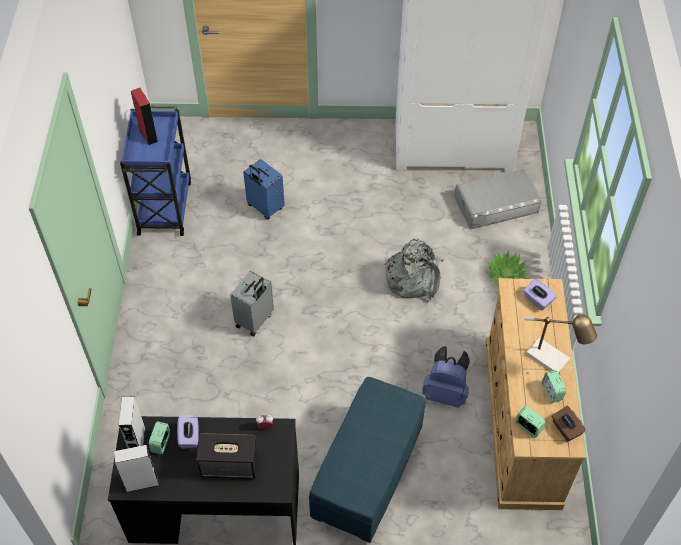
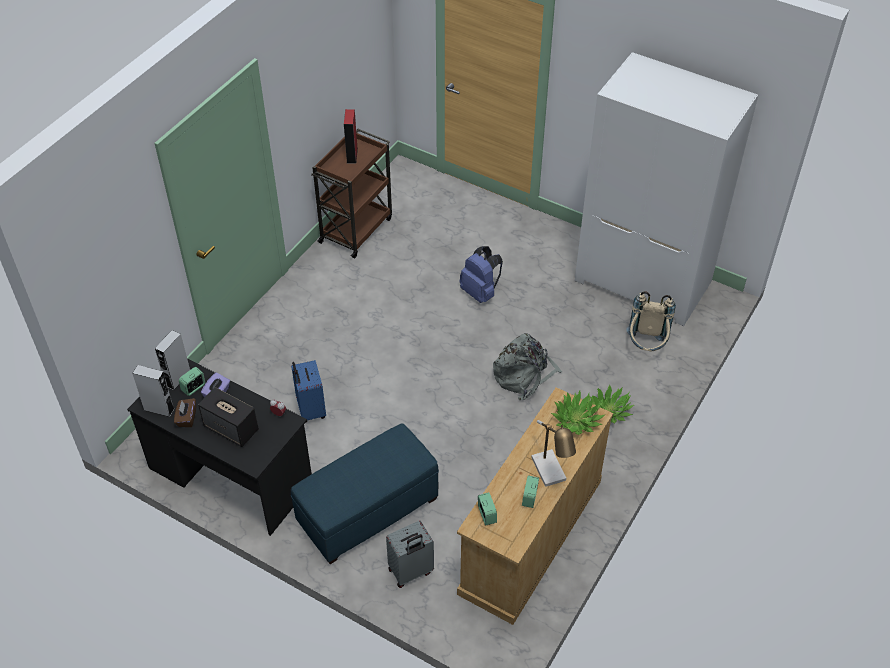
camera: 30 degrees right, 5 degrees down
blue cart [120,106,191,236] -> brown cart [311,129,392,258]
grey suitcase [230,271,274,336] -> grey suitcase moved to [386,521,434,588]
blue suitcase [243,159,285,219] -> blue suitcase moved to [291,360,326,420]
blue backpack [422,346,470,408] -> blue backpack moved to [460,246,503,303]
grey storage box [454,169,542,229] -> beige backpack [626,291,676,351]
purple tissue box [524,279,557,310] -> potted plant [551,391,605,435]
brown tissue box [552,406,586,442] -> brown tissue box moved to [174,398,196,427]

